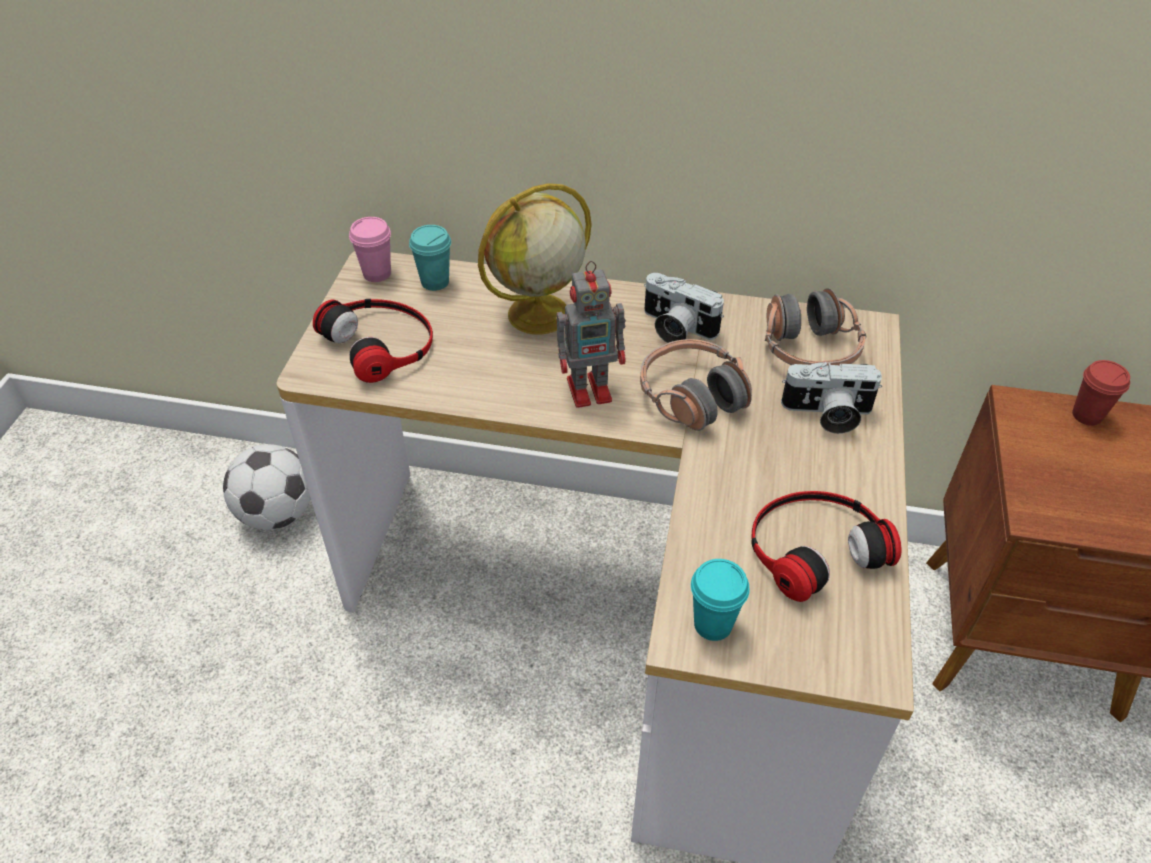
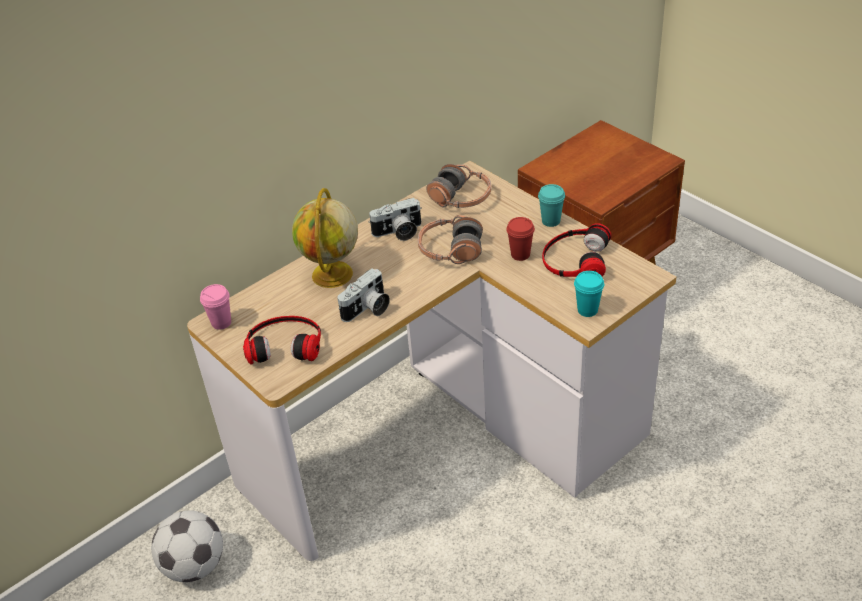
camera: 50 degrees left, 5 degrees down
turquoise cup [409,225,451,291] -> turquoise cup moved to [538,184,565,227]
toy robot [556,261,626,408] -> none
camera [781,362,882,434] -> camera moved to [338,268,390,322]
red cup [1072,360,1130,426] -> red cup moved to [506,217,535,261]

